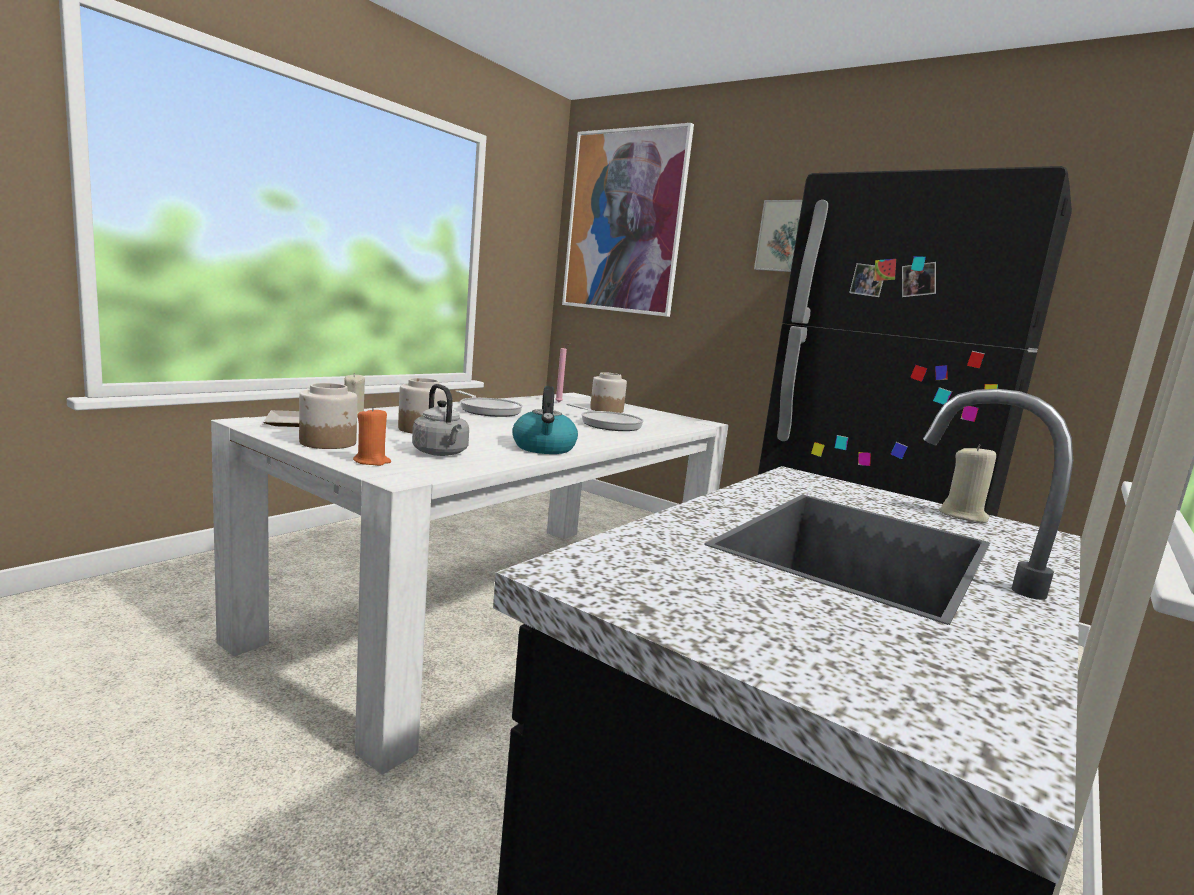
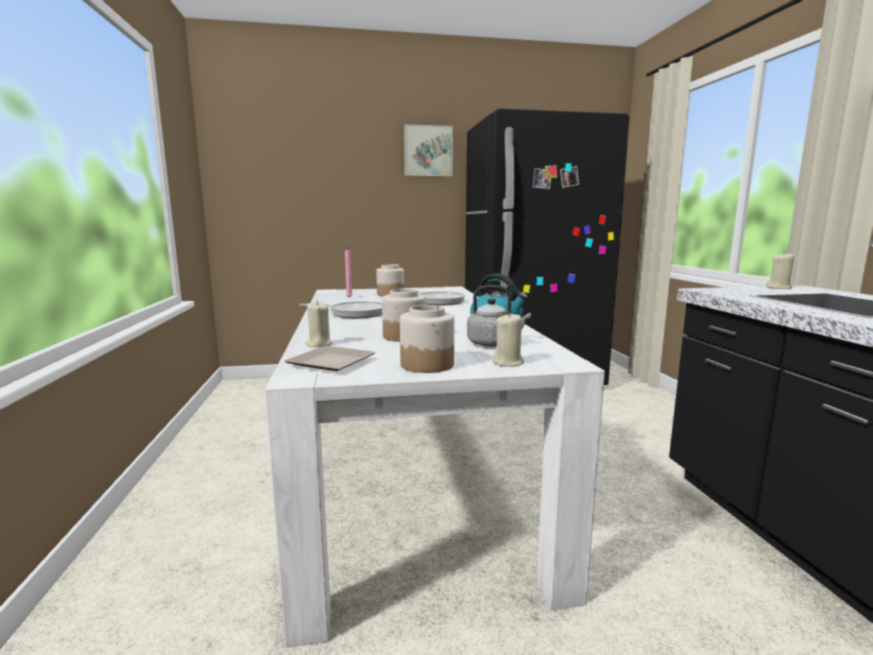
camera: 45 degrees left, 0 degrees up
orange candle [353,406,391,466] -> beige candle [492,312,524,366]
picture [562,123,694,317] -> none

